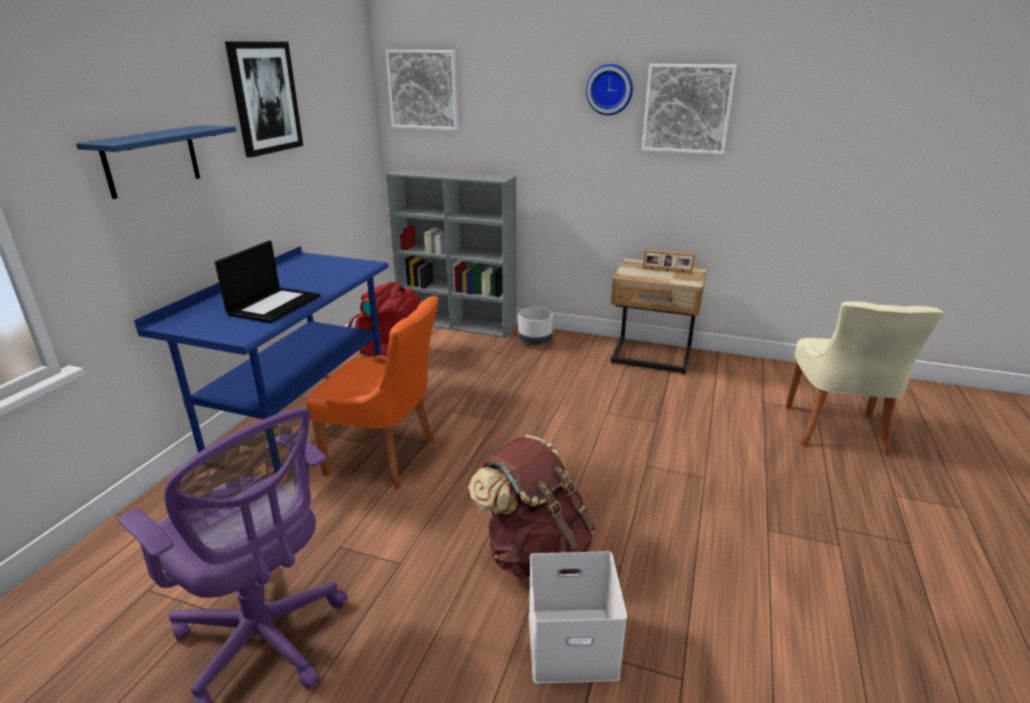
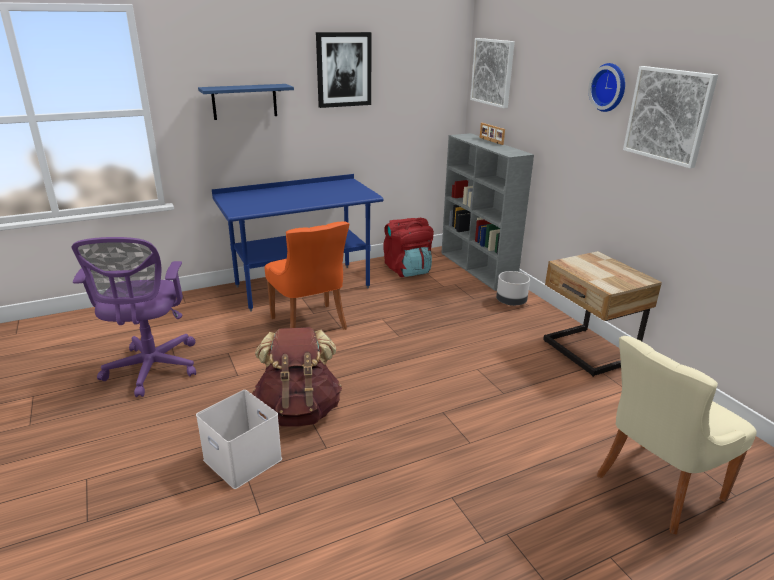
camera: 45 degrees right, 0 degrees up
laptop [215,241,320,323] -> none
picture frame [643,250,695,274] -> picture frame moved to [480,123,505,145]

